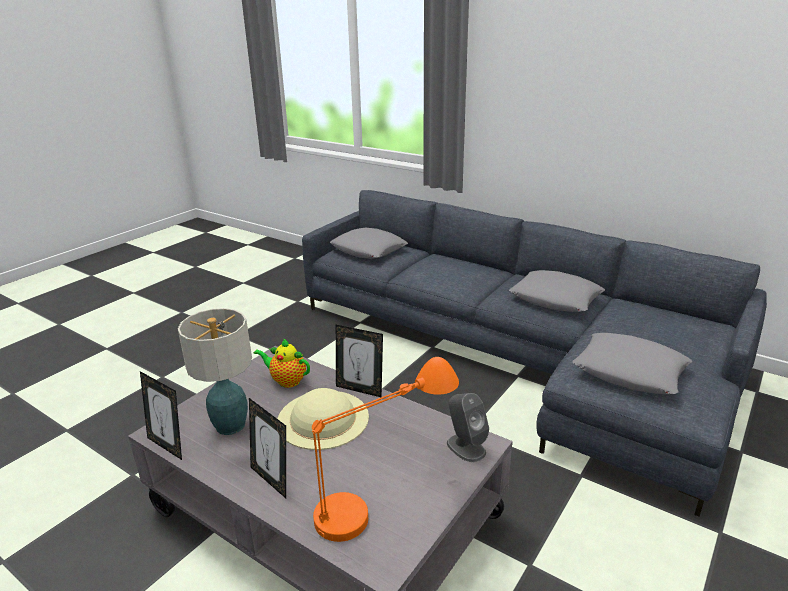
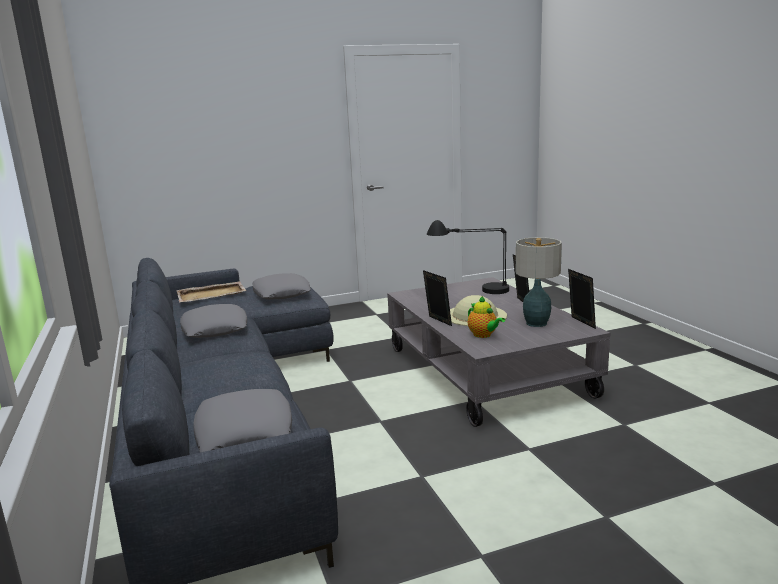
camera: 145 degrees left, 10 degrees down
orange table lamp [312,357,459,542] -> black table lamp [427,220,509,294]
grey speaker [447,393,489,462] -> none
none -> beige tray [176,281,246,302]

